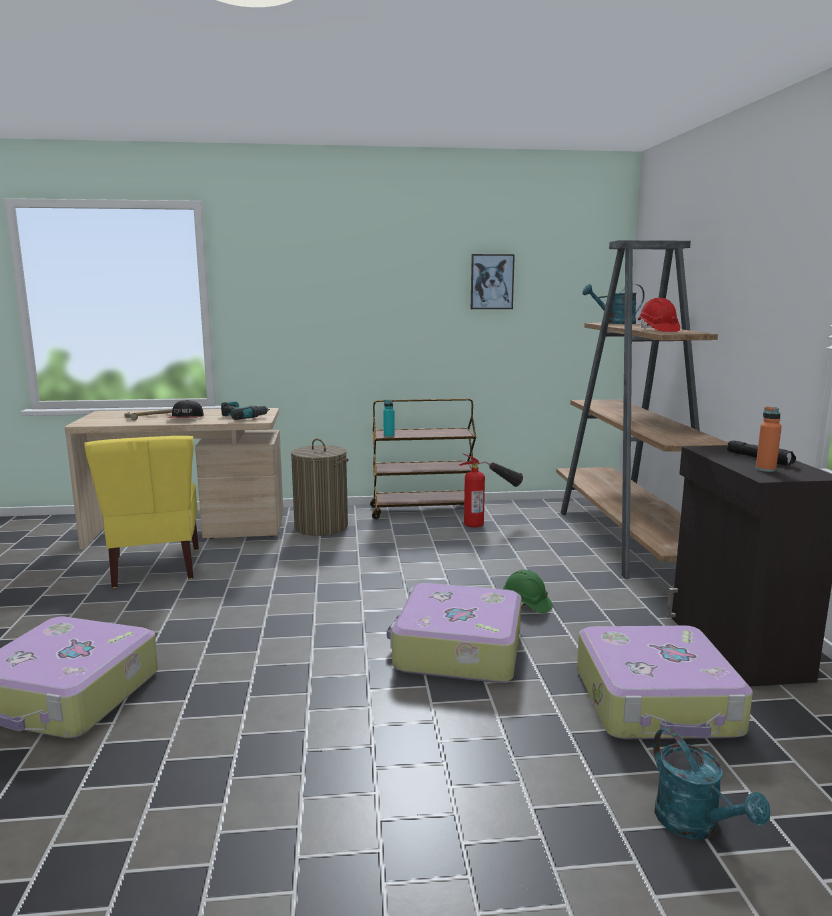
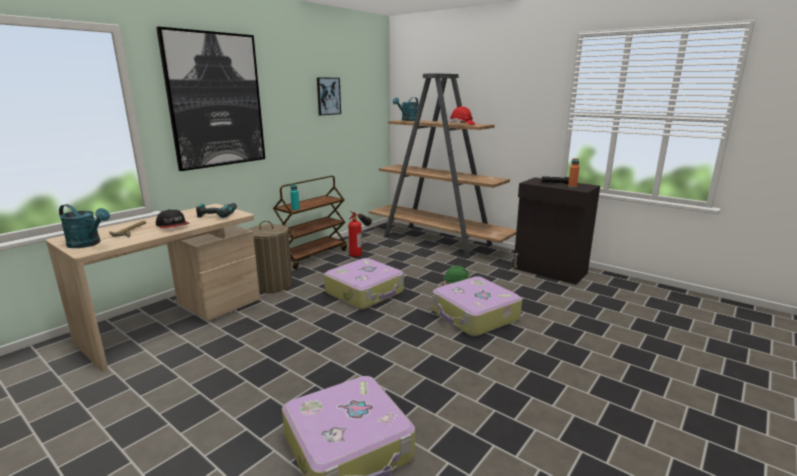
camera: 45 degrees left, 5 degrees up
yellow chair [84,436,199,588] -> none
suitcase [577,626,753,739] -> suitcase moved to [324,258,404,309]
turquoise watering can [653,728,770,839] -> turquoise watering can moved to [59,204,110,248]
none -> picture [156,27,265,171]

